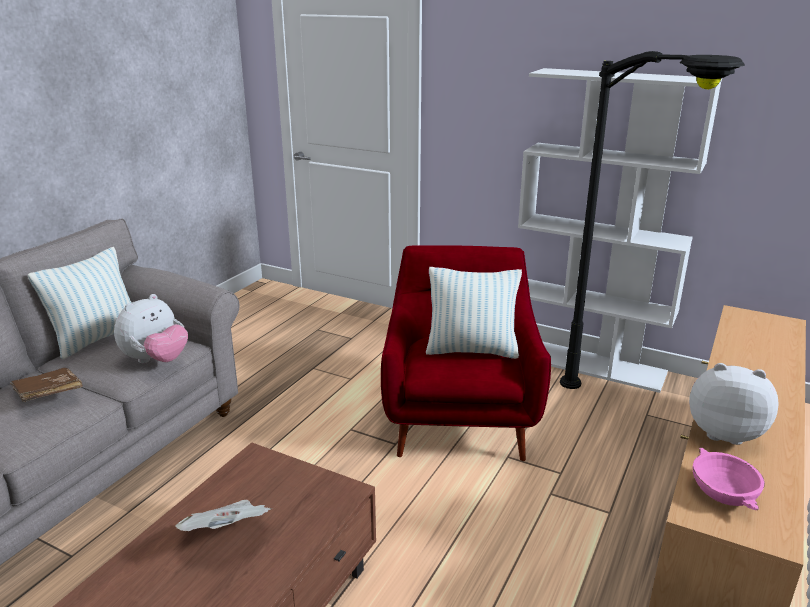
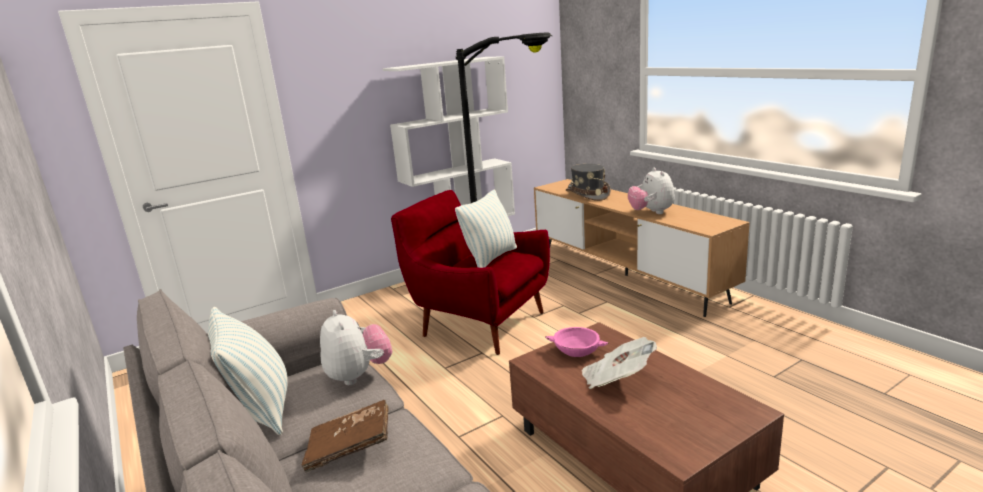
camera: 60 degrees left, 5 degrees down
plush toy [689,363,779,445] -> plush toy turned 60 degrees counterclockwise [628,168,675,214]
pink bowl [693,447,765,510] -> pink bowl moved to [545,327,608,357]
none -> grey hat [566,164,611,201]

